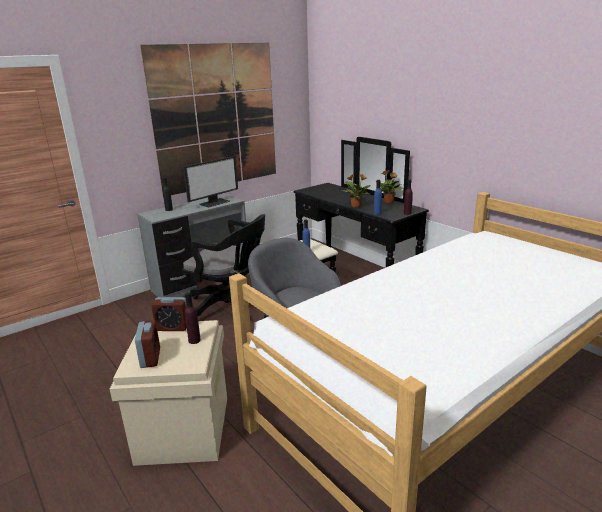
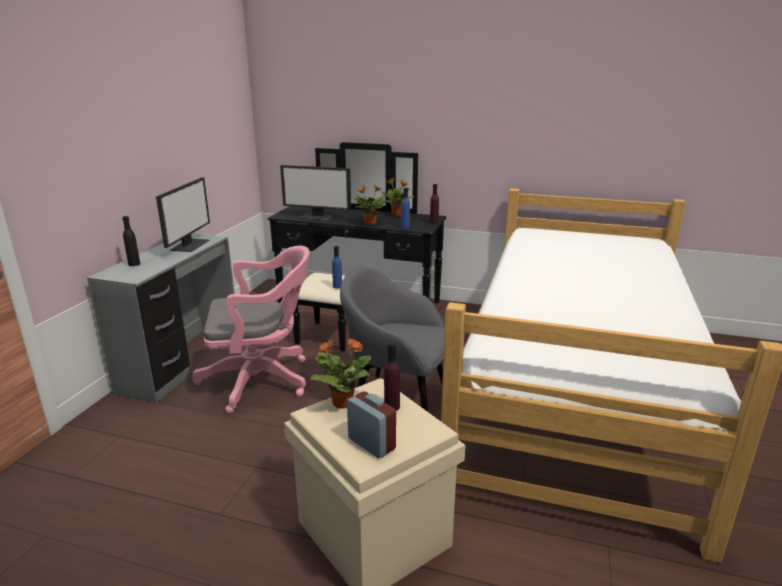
camera: 35 degrees left, 0 degrees up
picture [140,43,276,195] -> none
alarm clock [151,297,187,331] -> potted plant [310,338,371,408]
black office chair [182,214,265,316] -> pink office chair [192,246,309,414]
none -> monitor [280,165,351,220]

